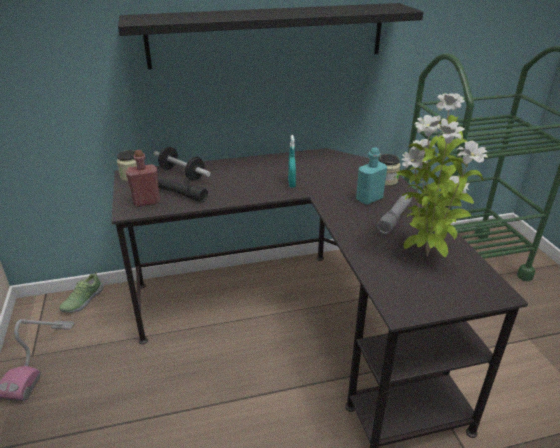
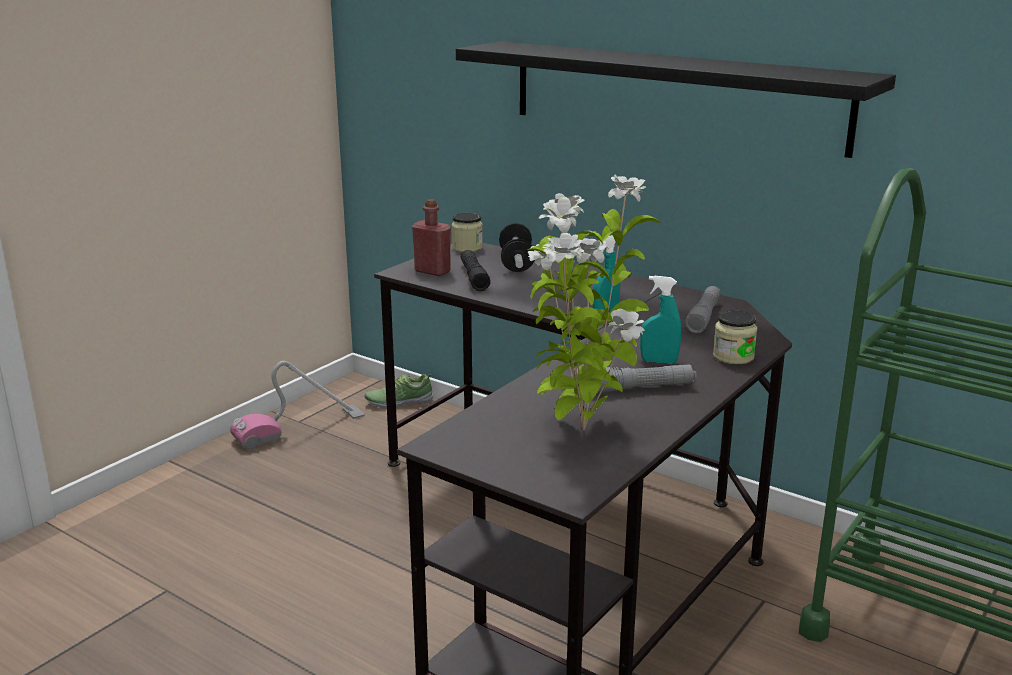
camera: 50 degrees right, 10 degrees down
turquoise bottle [356,147,387,205] -> turquoise spray bottle [640,276,681,364]
none -> grey flashlight [685,286,721,333]

